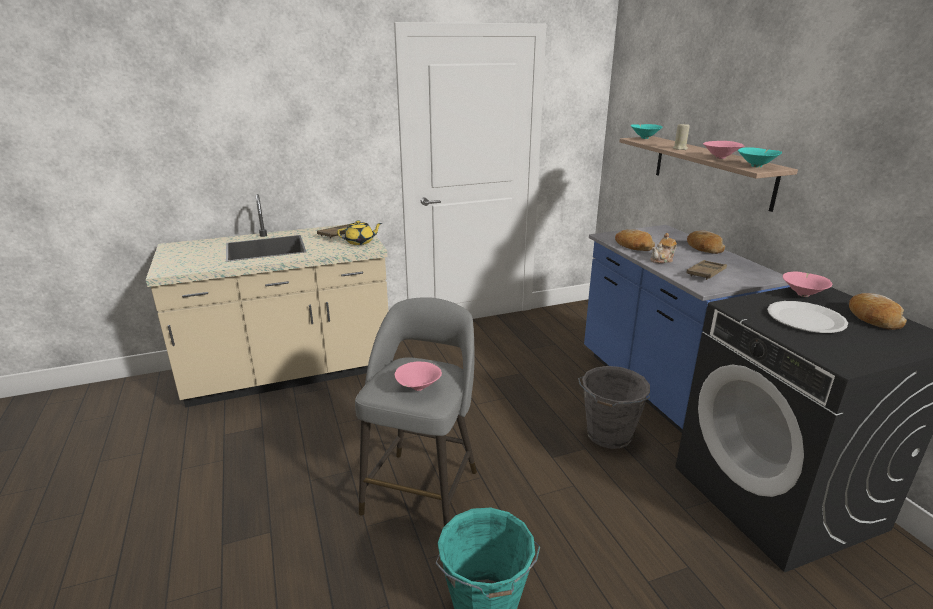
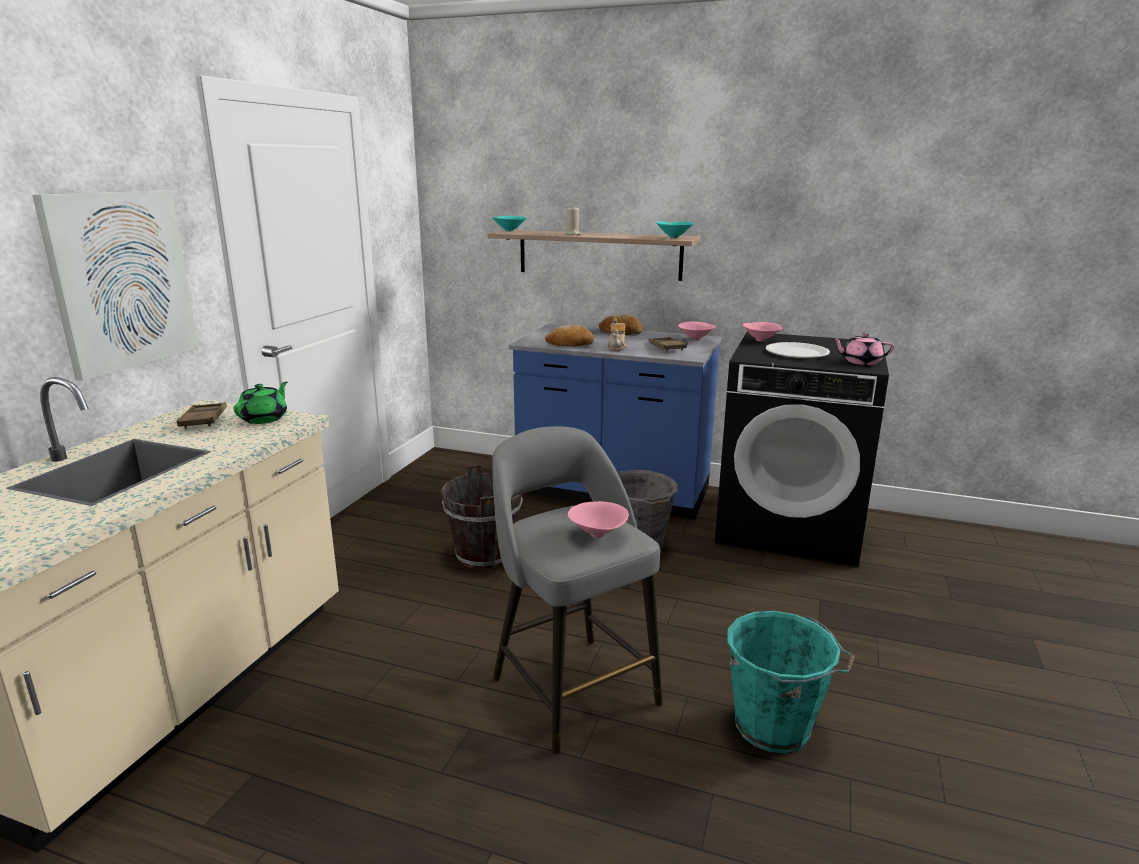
camera: 50 degrees left, 5 degrees down
yellow teapot [337,220,382,245] -> green teapot [233,382,287,424]
pink bowl [703,141,745,159] -> pink bowl moved to [678,322,716,341]
bread [849,293,907,330] -> none
none -> picture [32,190,199,381]
none -> brown bucket [441,464,523,569]
none -> pink teapot [832,333,894,365]

